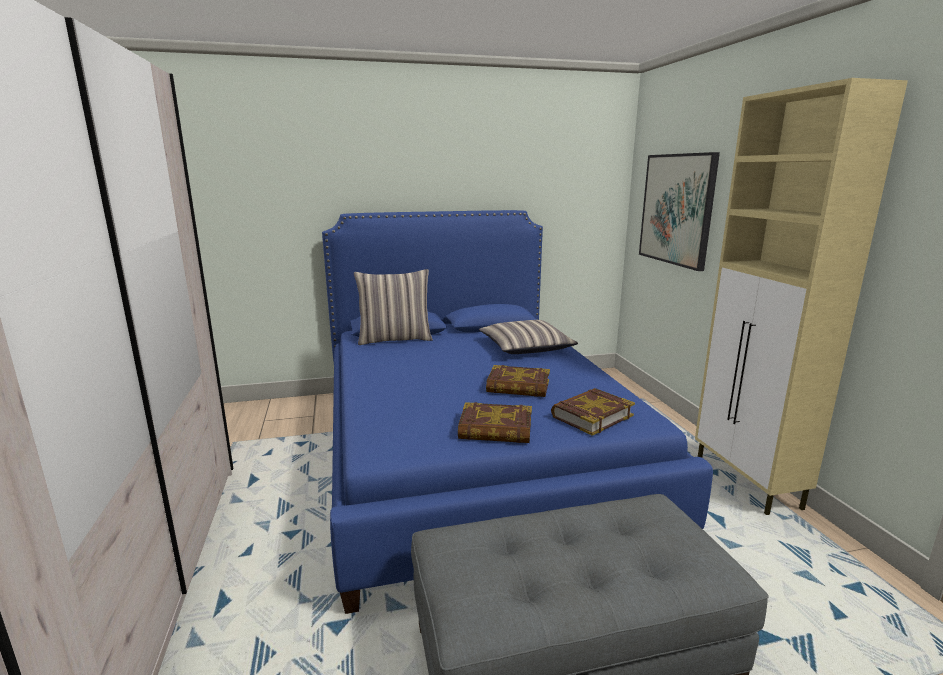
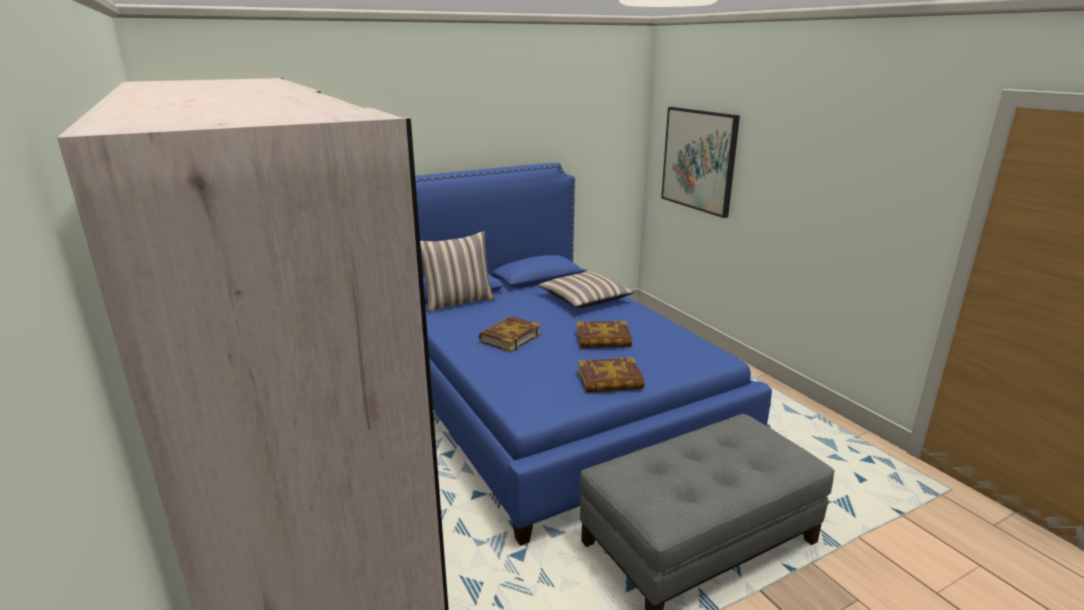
camera: 15 degrees left, 5 degrees up
book [551,388,635,436] -> book moved to [479,316,541,352]
beige cabinet [695,78,908,515] -> none

